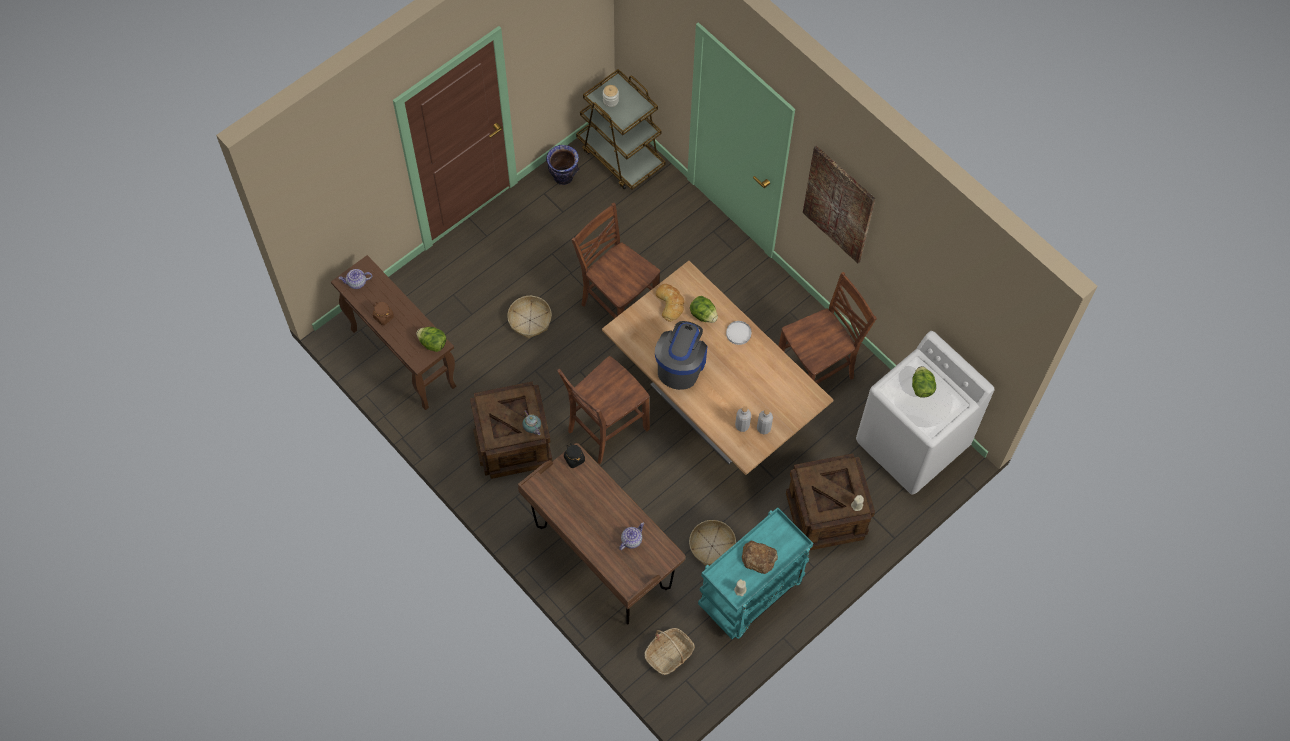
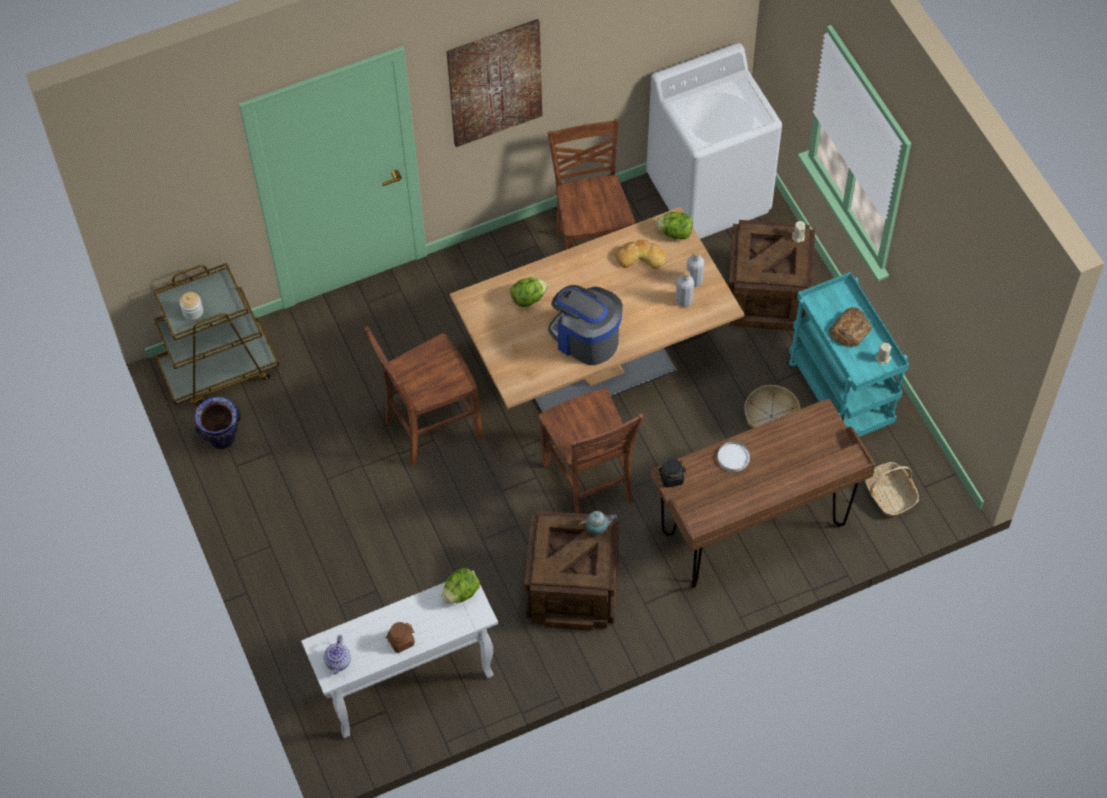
camera: 70 degrees left, 5 degrees down
brown console table [331,255,456,410] -> white console table [301,571,498,738]
basket [507,296,552,338] -> none
teapot [619,523,644,550] -> none
bread [656,284,684,322] -> bread moved to [615,240,666,269]
white plate [726,321,751,345] -> white plate moved to [718,441,750,472]
lettuce [912,366,936,398] -> lettuce moved to [656,212,693,239]

